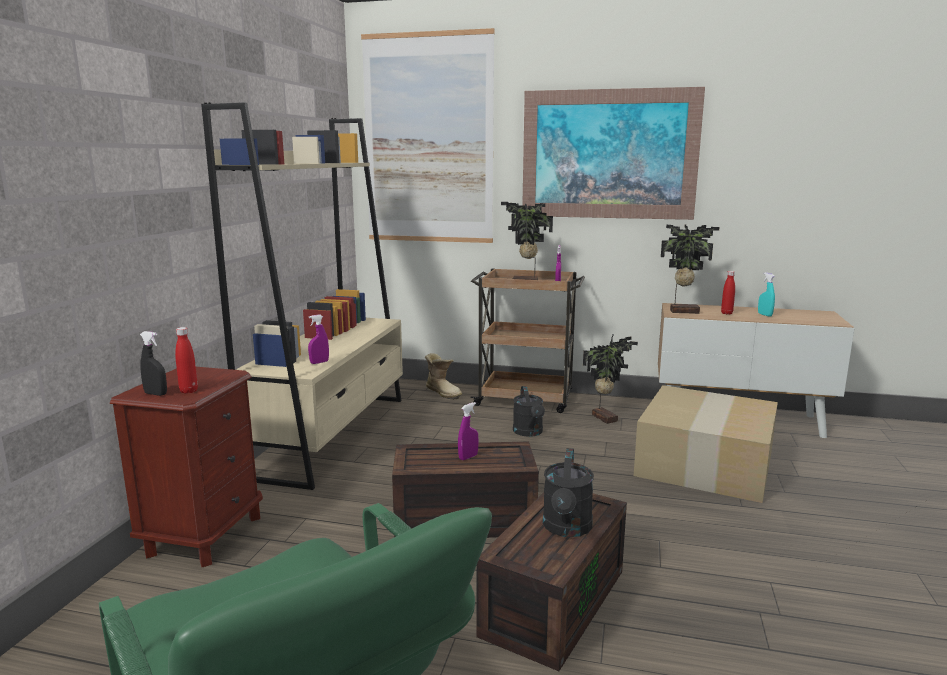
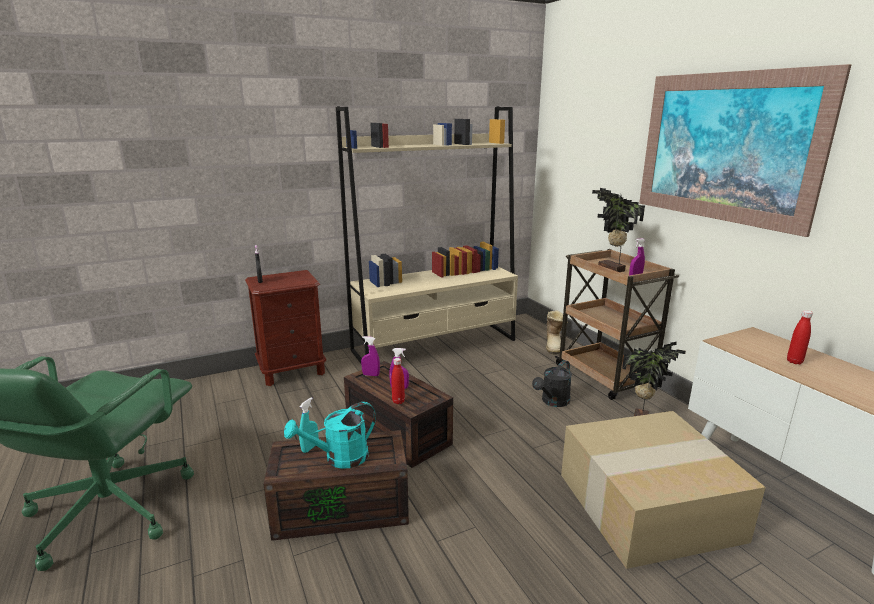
camera: 50 degrees right, 5 degrees up
red bottle [175,327,198,394] -> red bottle moved to [392,358,405,404]
purple spray bottle [308,314,329,364] -> purple spray bottle moved to [361,336,380,376]
picture [361,28,495,243] -> none
black watering can [543,448,594,537] -> turquoise watering can [284,402,376,469]
potted plant [661,224,719,314] -> none
turquoise spray bottle [758,272,775,317] -> turquoise spray bottle moved to [299,397,319,453]

